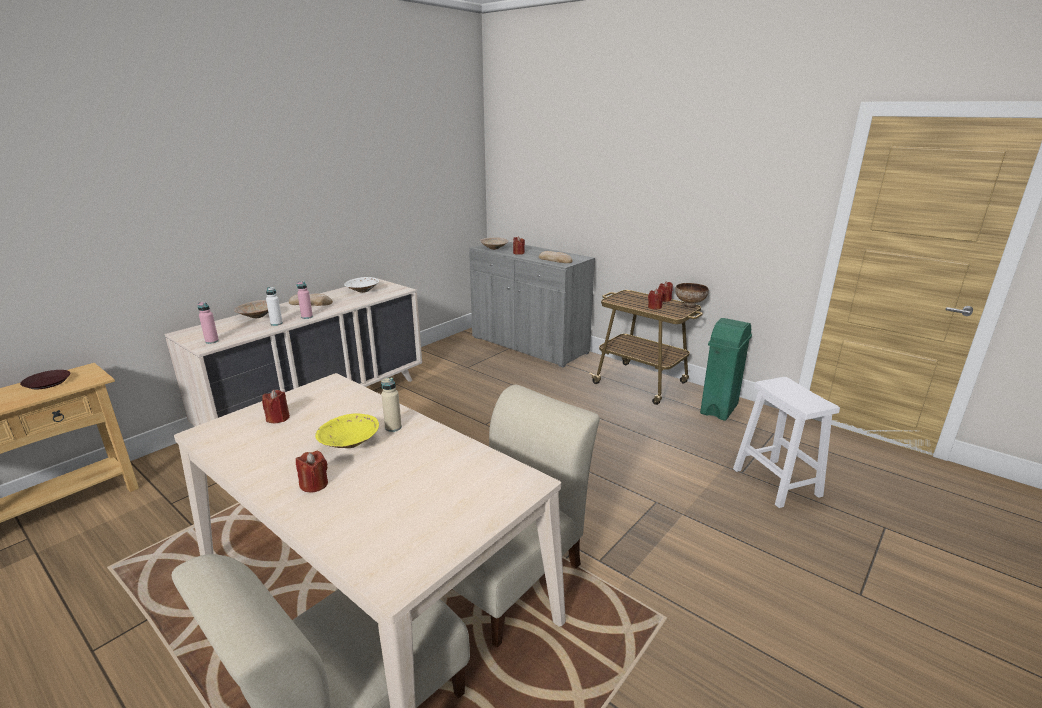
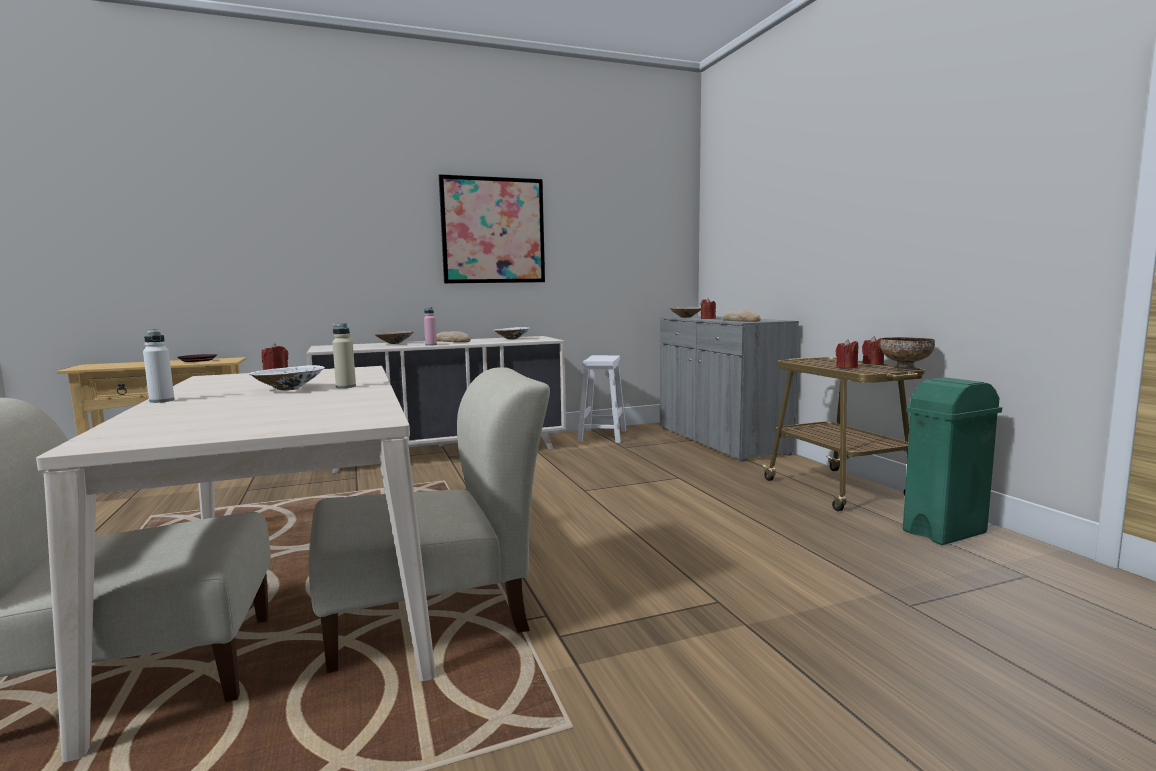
camera: 30 degrees right, 15 degrees down
pink bottle [197,302,219,344] -> none
white bottle [266,287,283,326] -> white bottle moved to [143,330,175,403]
red candle [296,451,328,492] -> none
yellow bowl [315,414,379,448] -> white bowl [249,365,325,391]
white stool [733,377,840,508] -> white stool moved to [577,355,626,443]
none -> picture [439,174,545,283]

